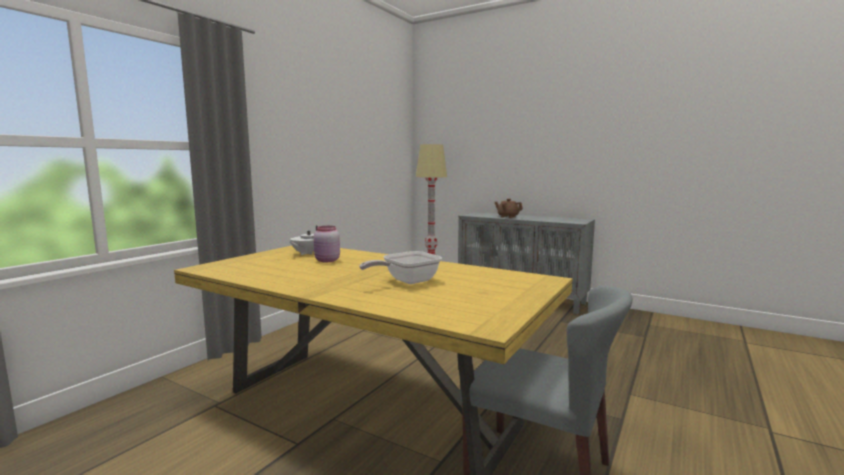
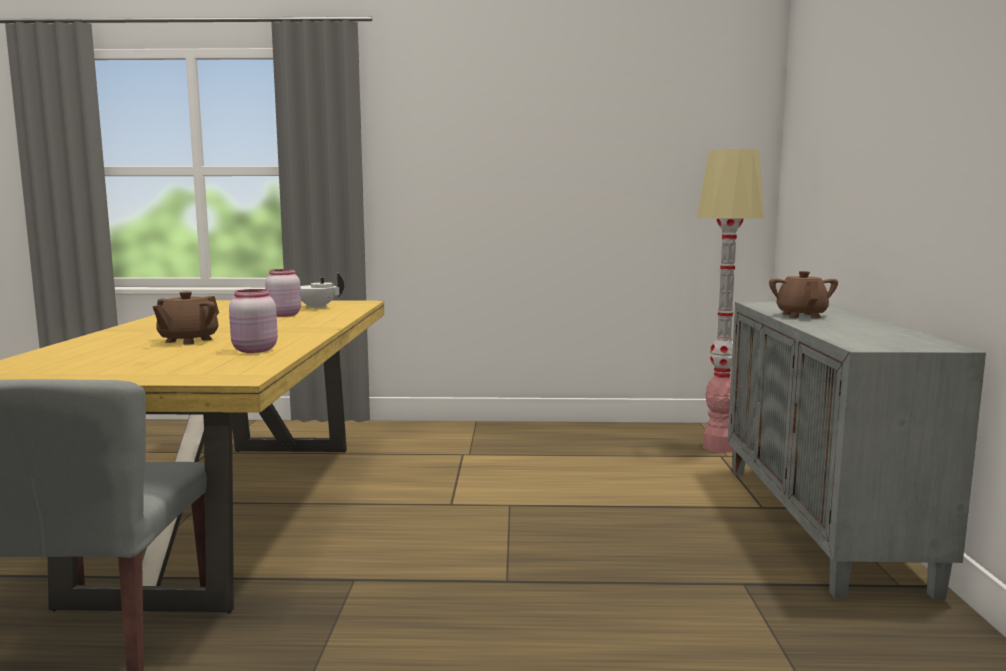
camera: 60 degrees right, 0 degrees up
frying pan [359,251,442,284] -> brown teapot [153,291,219,344]
none -> pink jar [229,289,278,353]

